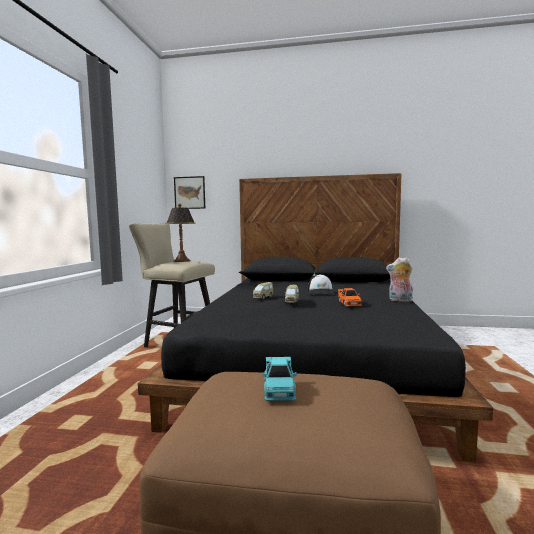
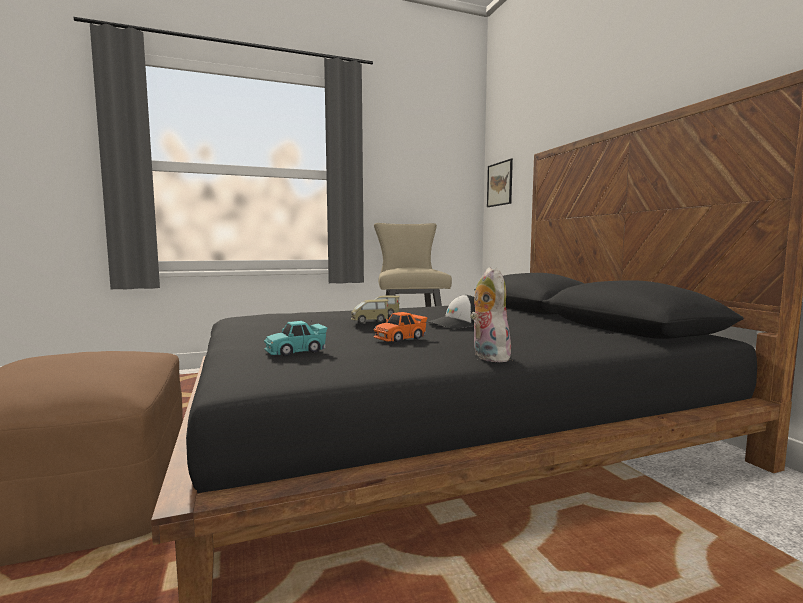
camera: 60 degrees right, 0 degrees up
table lamp [166,204,195,262] -> none
turquoise toy car [262,357,297,401] -> turquoise toy car moved to [264,320,328,356]

